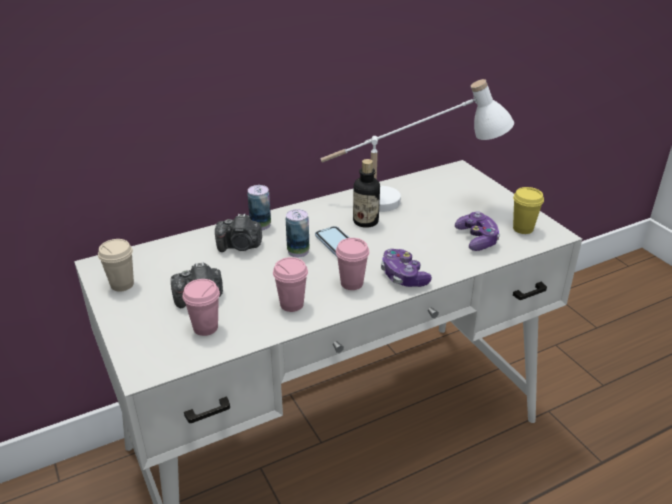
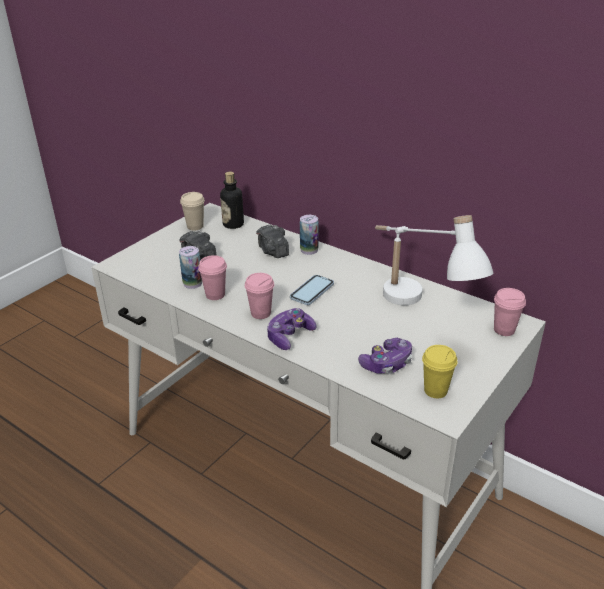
camera: 65 degrees right, 0 degrees up
pink cup [183,279,220,336] -> pink cup moved to [494,288,526,336]
can [286,209,309,257] -> can moved to [179,246,202,289]
bottle [353,159,380,228] -> bottle moved to [220,172,244,229]

